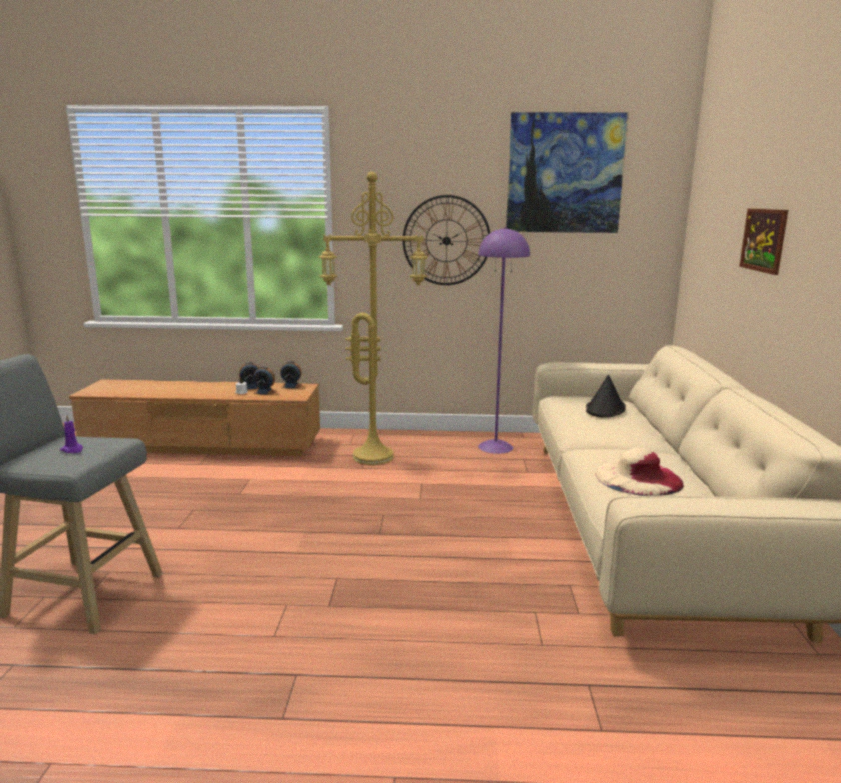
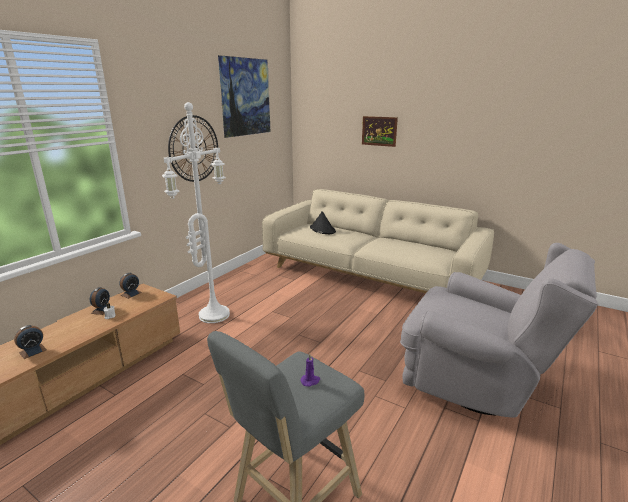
camera: 60 degrees left, 5 degrees up
alarm clock [253,366,276,395] -> alarm clock moved to [14,325,47,359]
yellow floor lamp [319,172,428,465] -> white floor lamp [162,102,230,323]
purple floor lamp [478,227,530,454] -> none
beige hat [595,448,684,496] -> none
none -> grey armchair [400,243,598,418]

